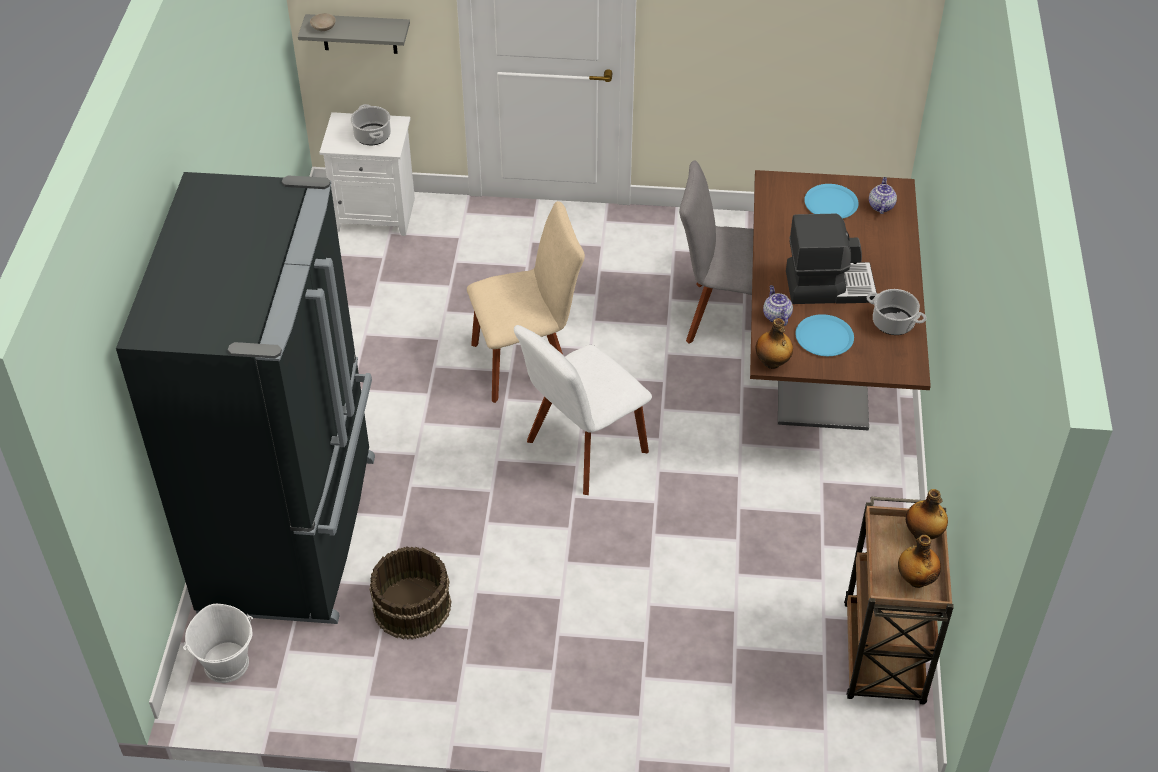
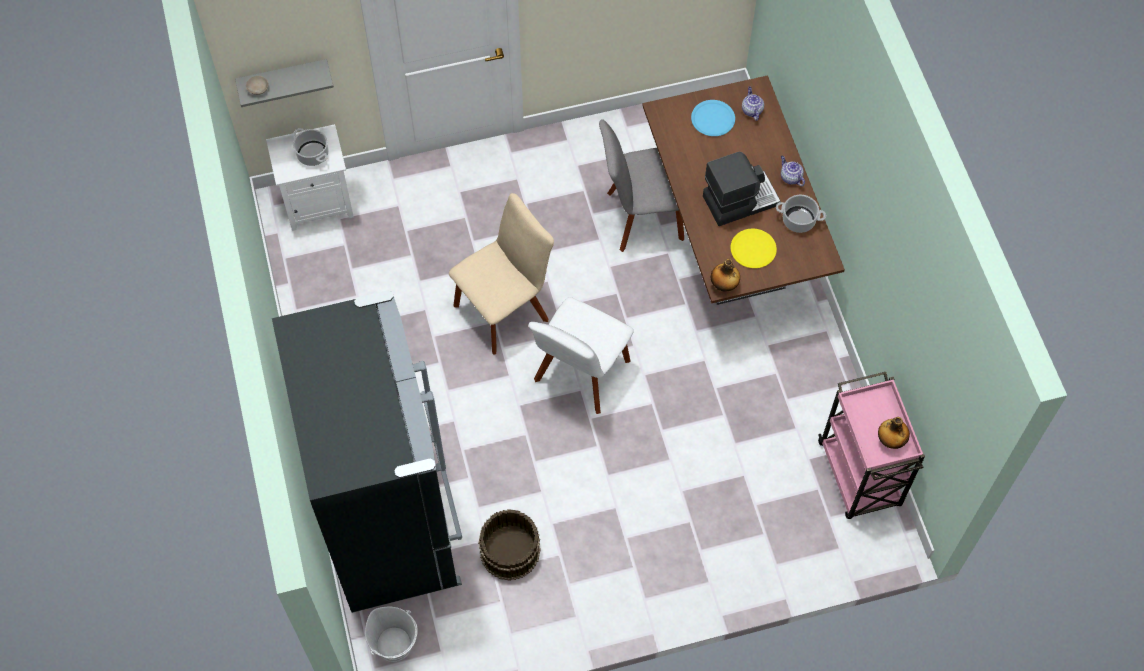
camera: 20 degrees left, 15 degrees up
teapot [763,285,793,326] -> teapot moved to [781,156,805,186]
blue plate [796,314,854,356] -> yellow plate [731,229,777,268]
brown cart [844,497,954,704] -> pink cart [818,372,925,519]
bottle [906,489,948,539] -> none

